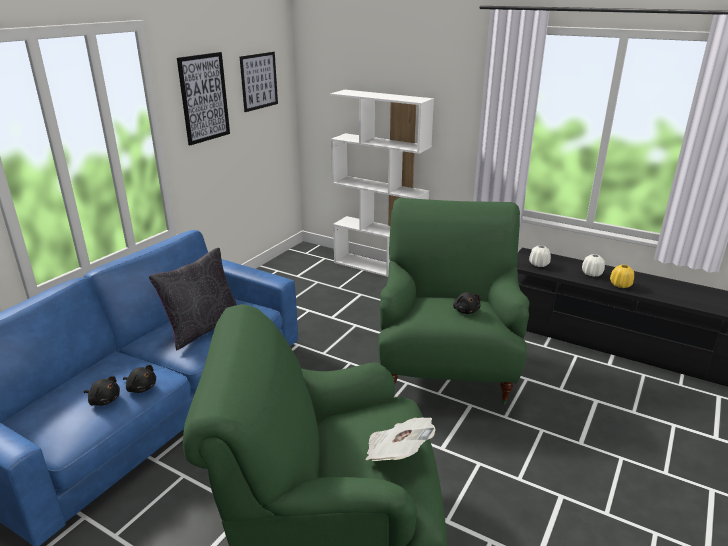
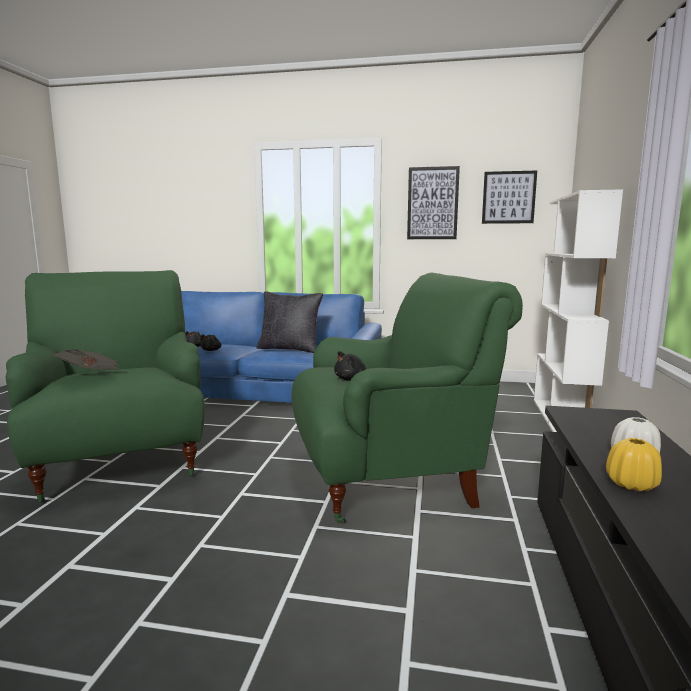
camera: 70 degrees right, 15 degrees down
white vase [529,245,551,267] -> none

